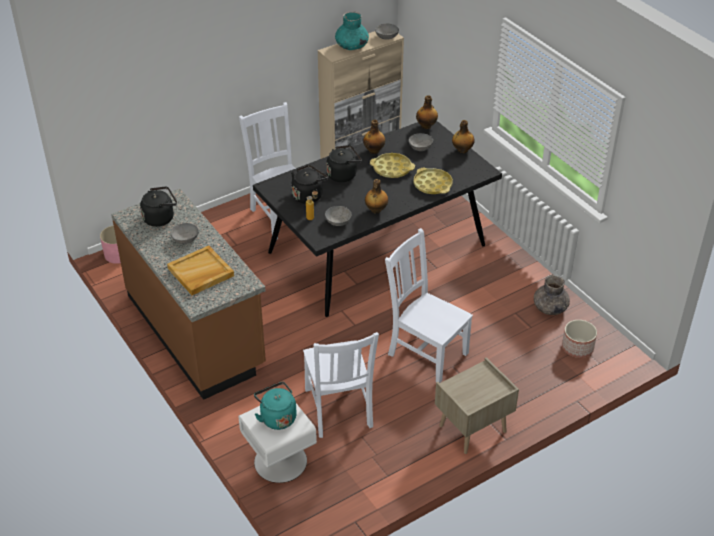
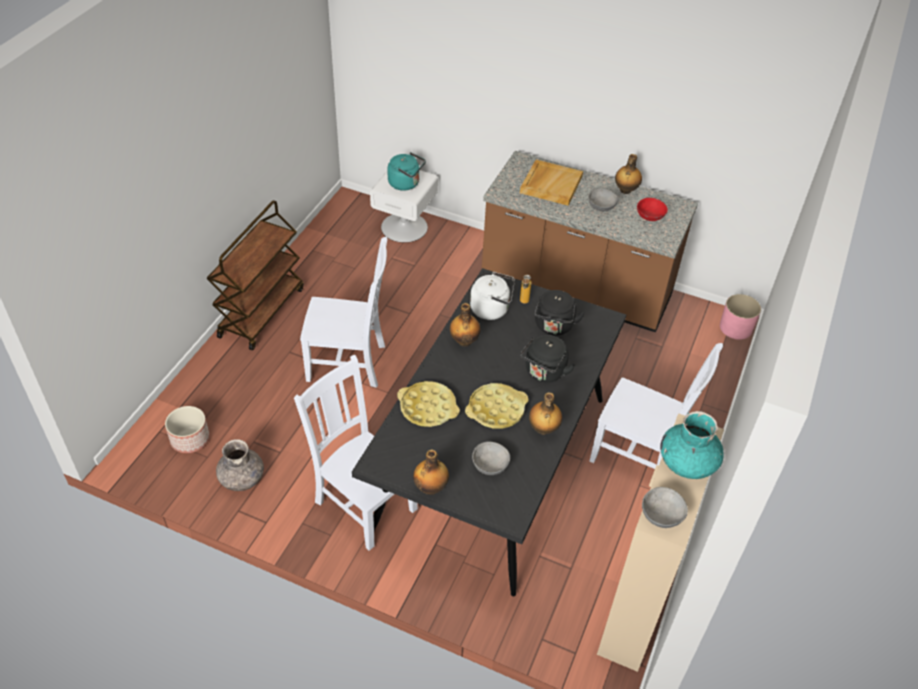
camera: 145 degrees right, 5 degrees up
black kettle [140,187,177,227] -> red bowl [637,198,668,221]
white chair [303,332,379,438] -> white chair moved to [294,355,418,551]
grey bowl [325,206,351,226] -> white kettle [470,272,515,320]
bottle [416,95,438,129] -> bottle moved to [615,154,642,194]
beige nightstand [435,357,519,454] -> brown cart [207,200,304,350]

